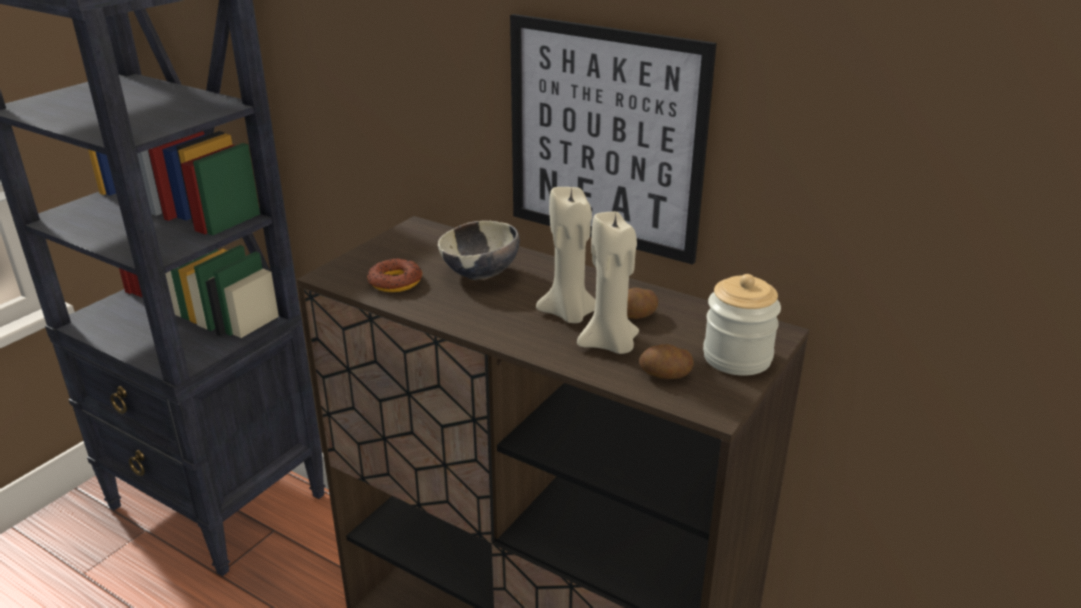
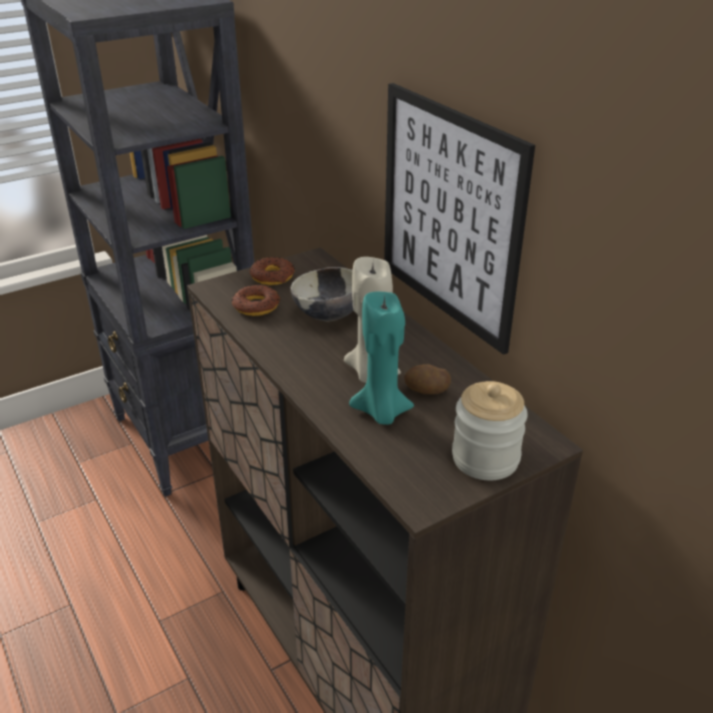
camera: 25 degrees right, 5 degrees up
beige candle [577,211,639,354] -> turquoise candle [349,292,414,425]
potato [639,344,694,379] -> none
none -> donut [249,257,295,285]

